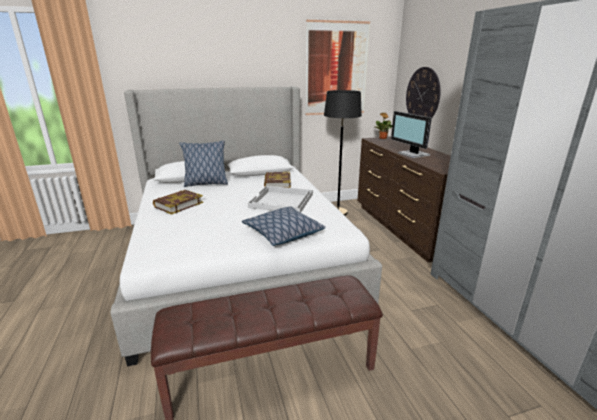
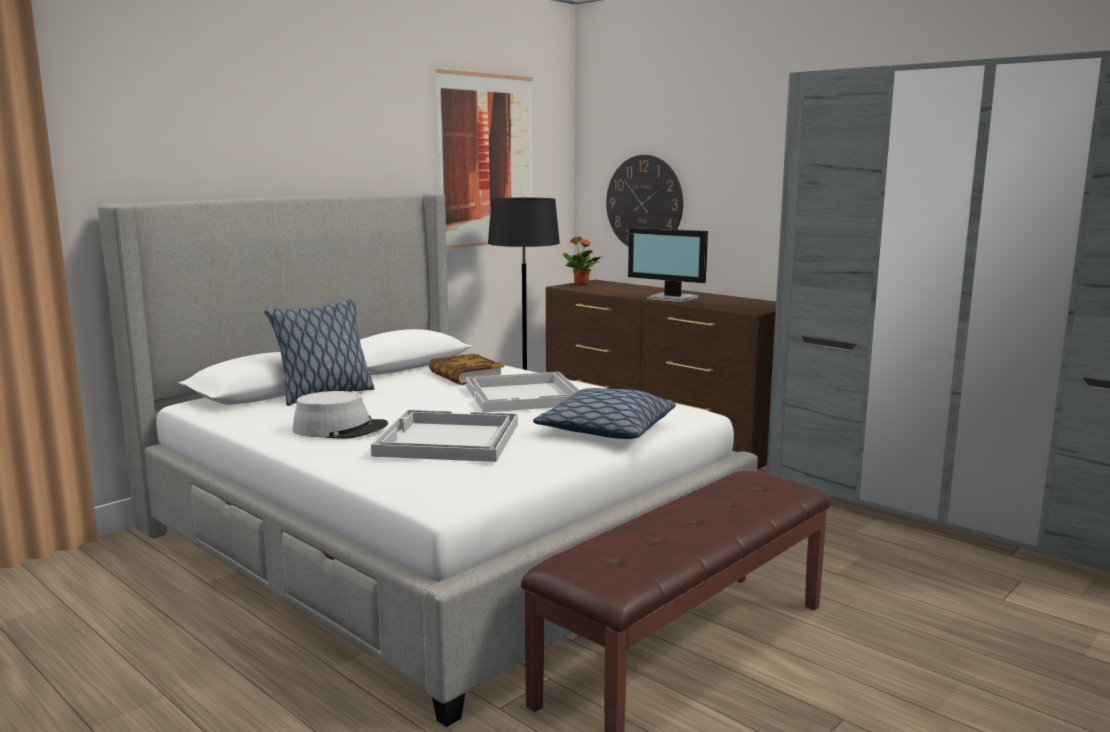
camera: 30 degrees left, 10 degrees down
book [153,190,203,215] -> grey hat [292,391,388,439]
none -> white tray [371,410,518,462]

